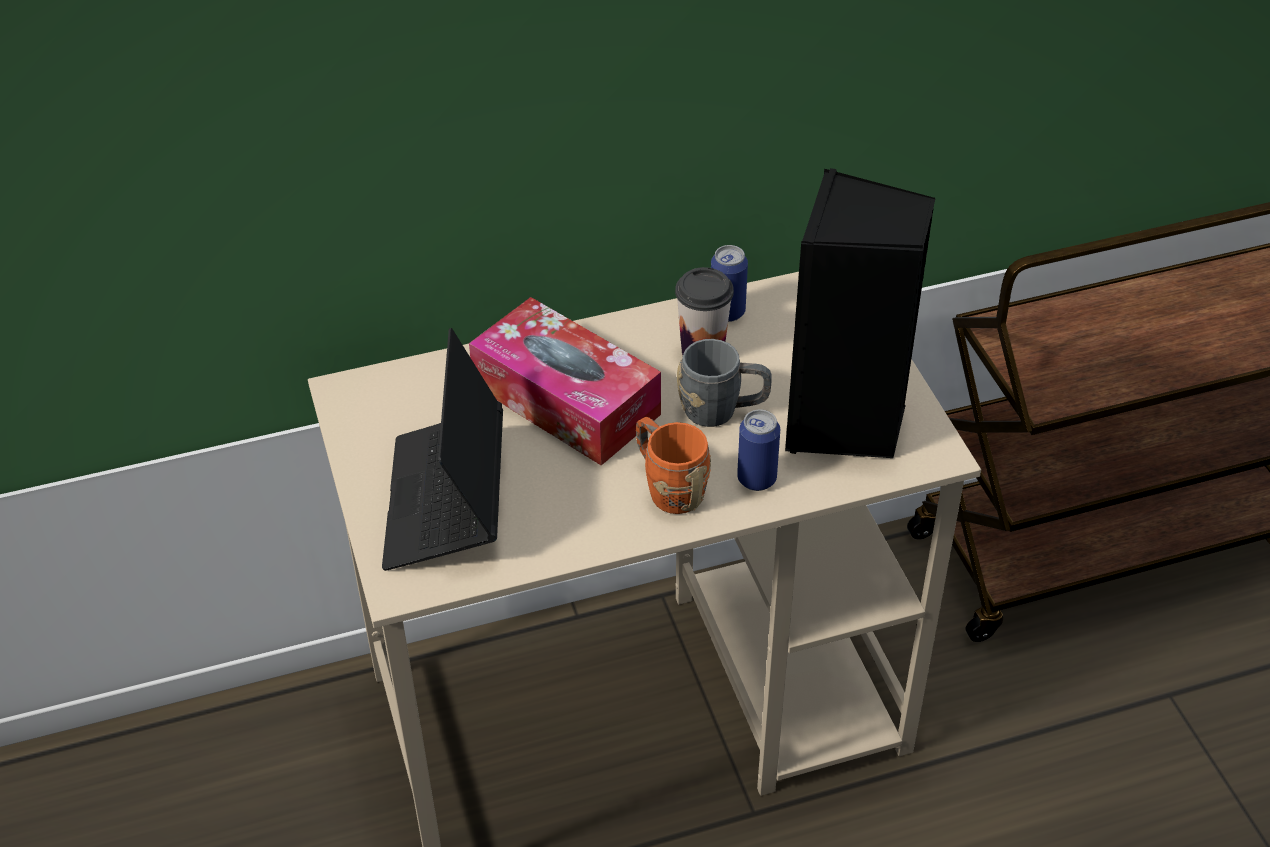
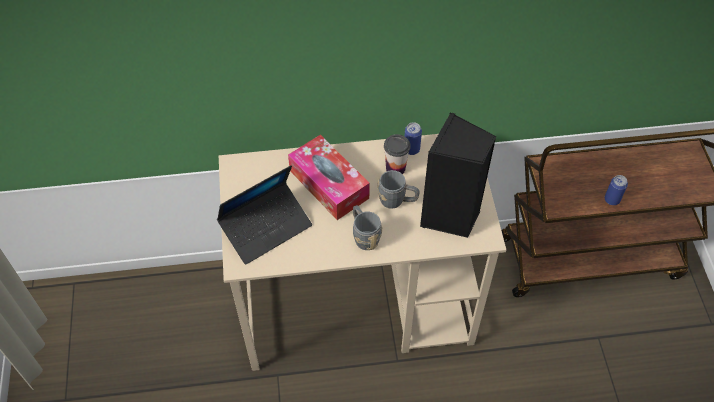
camera: 10 degrees right, 10 degrees up
laptop [382,328,503,571] -> laptop turned 135 degrees counterclockwise [217,165,312,265]
orange mug [636,417,711,514] -> grey mug [353,205,383,250]
can [737,410,780,491] -> can moved to [605,175,628,205]

